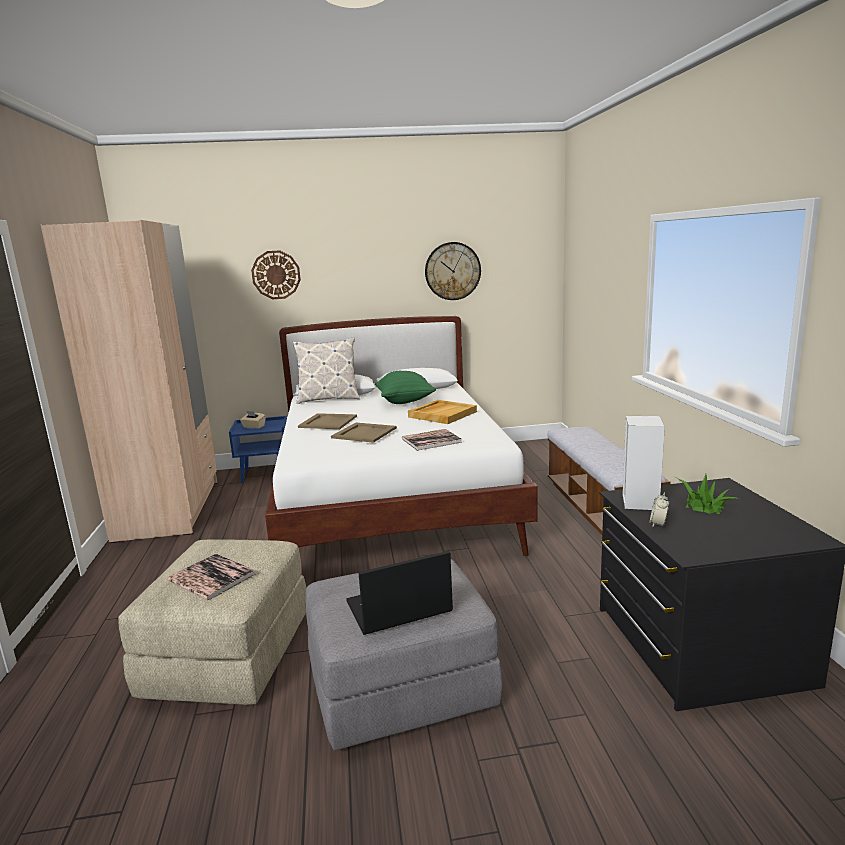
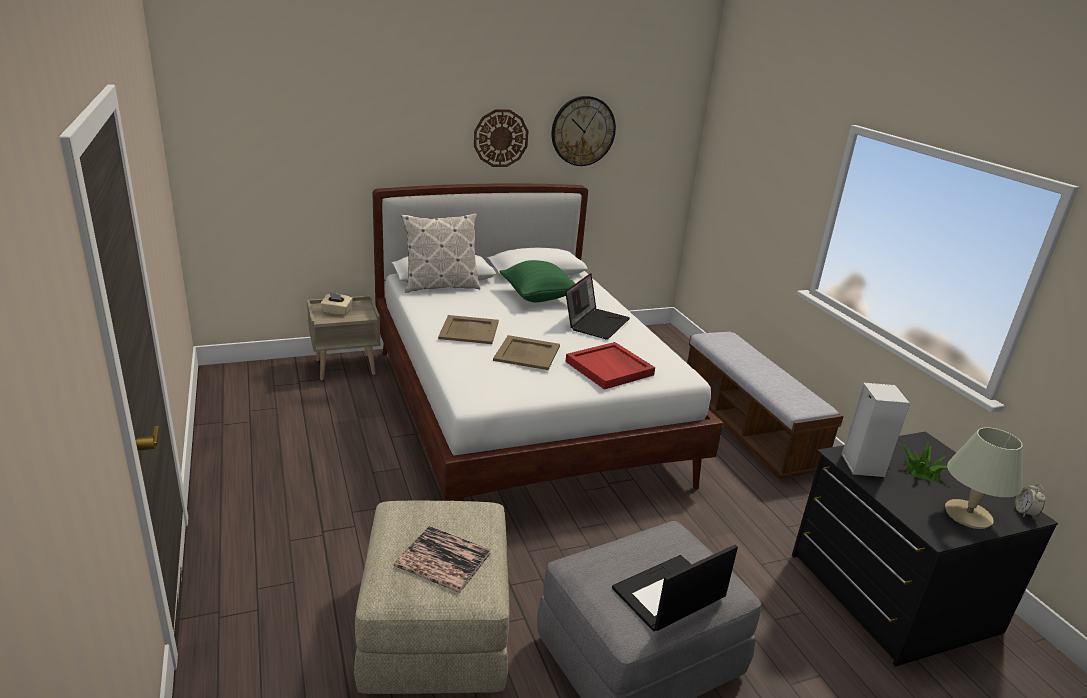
camera: 15 degrees left, 10 degrees up
beige wardrobe [40,220,217,543] -> none
blue nightstand [229,416,287,483] -> beige nightstand [307,296,380,380]
wall clock [251,250,301,299] -> wall clock moved to [474,109,529,167]
book [402,429,462,451] -> red tray [566,342,655,390]
beige tray [408,400,477,424] -> laptop [565,273,630,340]
alarm clock [649,492,669,527] -> alarm clock moved to [1015,484,1046,517]
none -> beige table lamp [945,427,1023,529]

